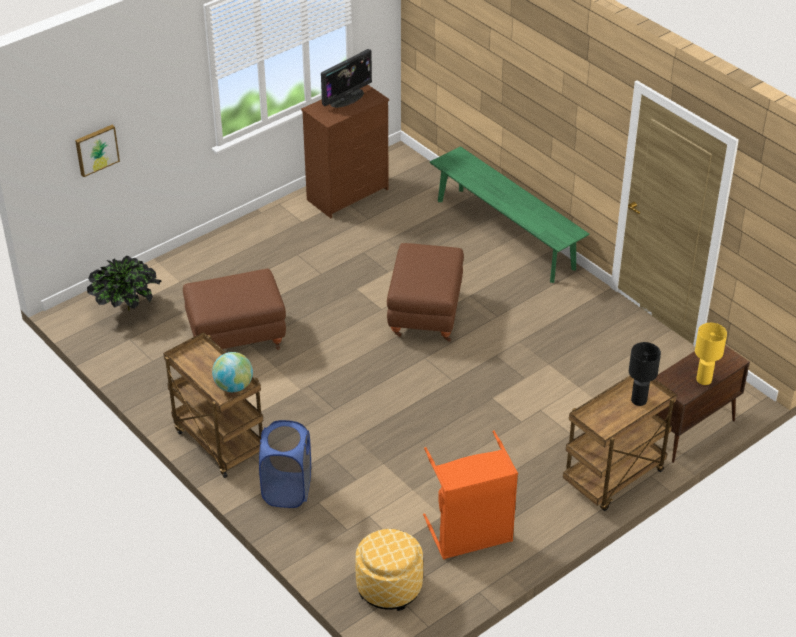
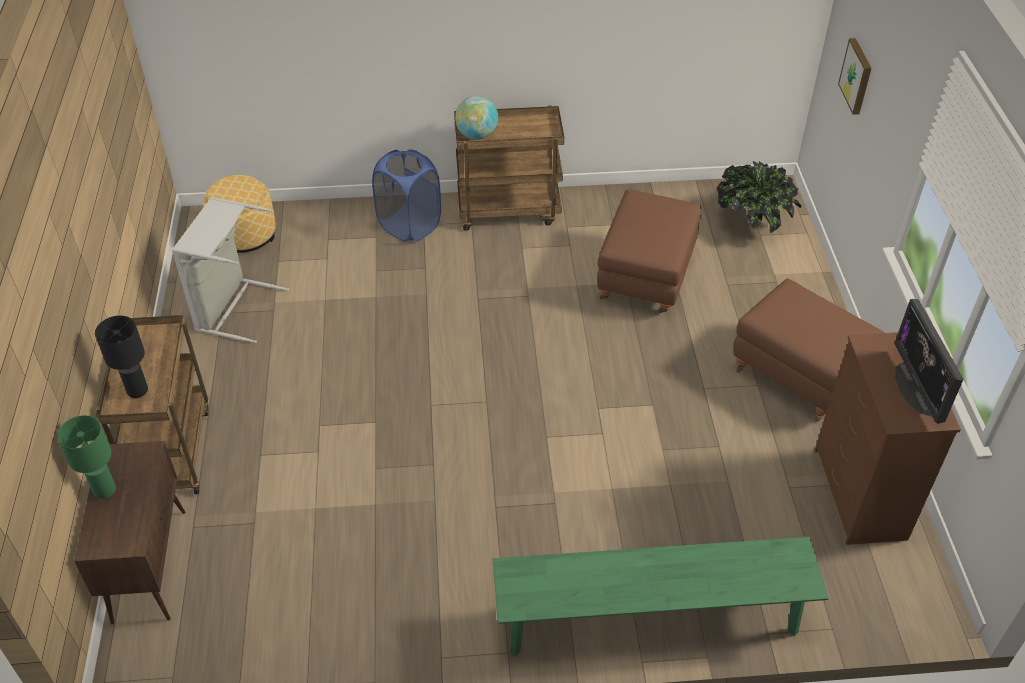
camera: 125 degrees right, 5 degrees up
brown ottoman [387,243,464,342] -> brown ottoman moved to [733,279,885,422]
orange laundry basket [423,430,518,560] -> grey laundry basket [172,197,289,343]
yellow table lamp [695,323,727,385] -> green table lamp [57,415,116,499]

